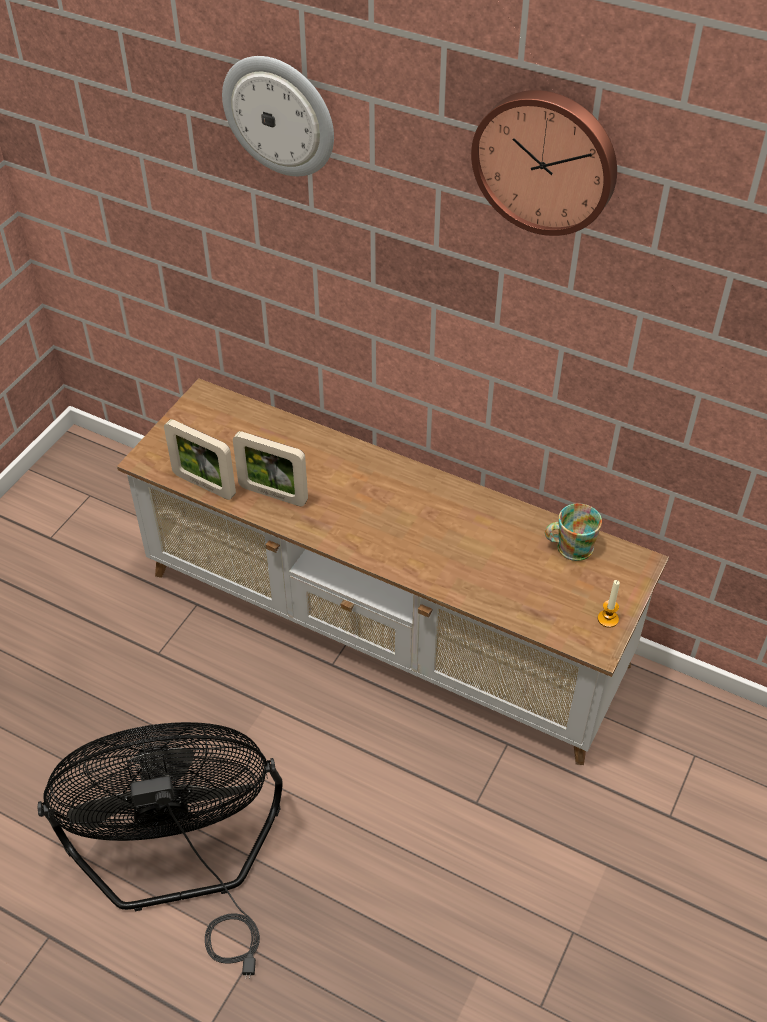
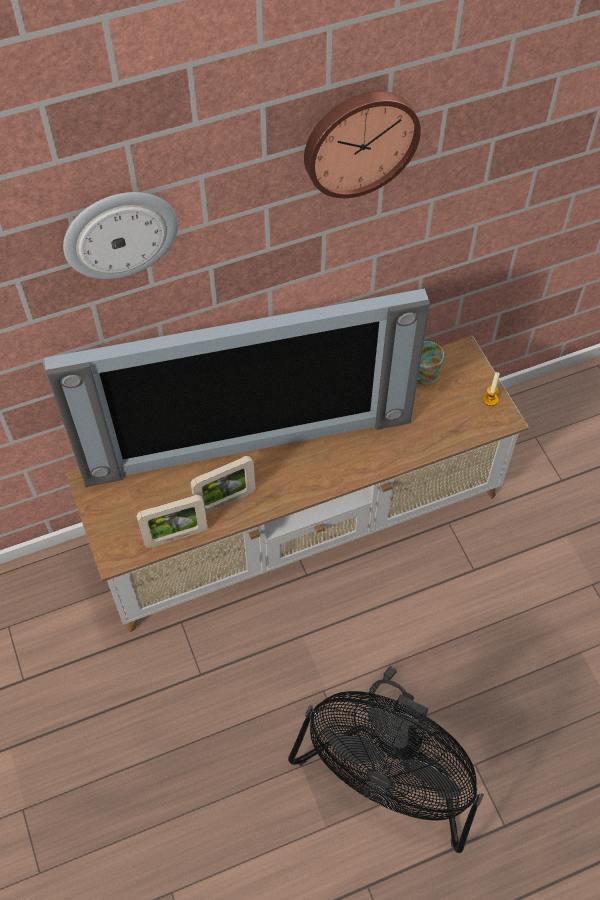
camera: 50 degrees left, 10 degrees up
black fan [38,722,283,975] -> black fan turned 90 degrees counterclockwise [288,665,483,853]
none -> television [44,289,430,487]

